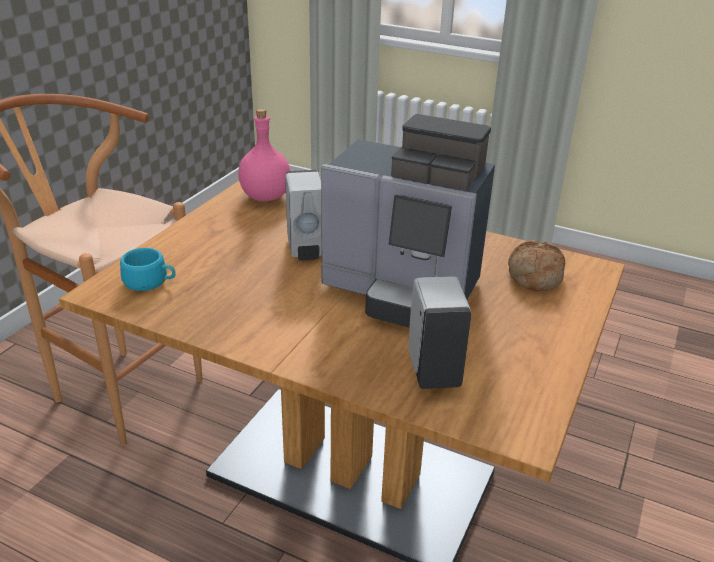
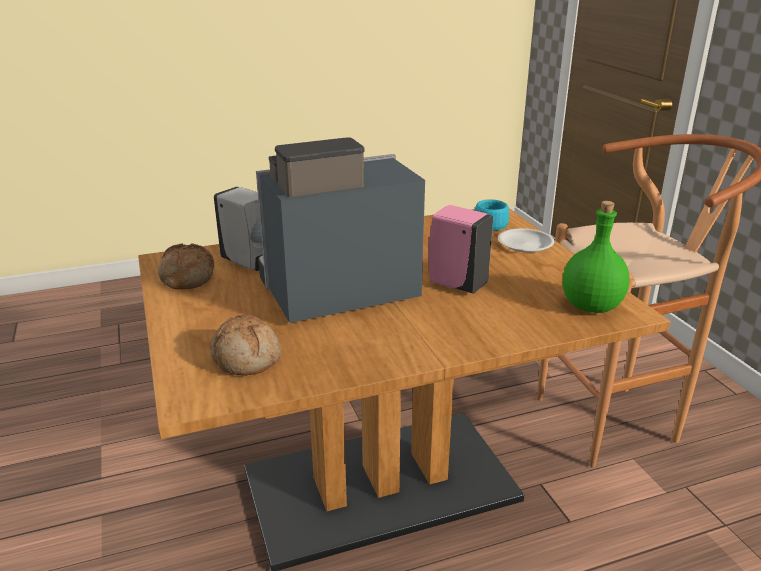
camera: 135 degrees right, 5 degrees down
pink bottle [238,109,290,201] -> green bottle [563,201,630,313]
white soap dispenser [285,170,321,260] -> pink soap dispenser [428,205,493,294]
none -> bread [158,243,214,289]
none -> white plate [498,228,555,252]

